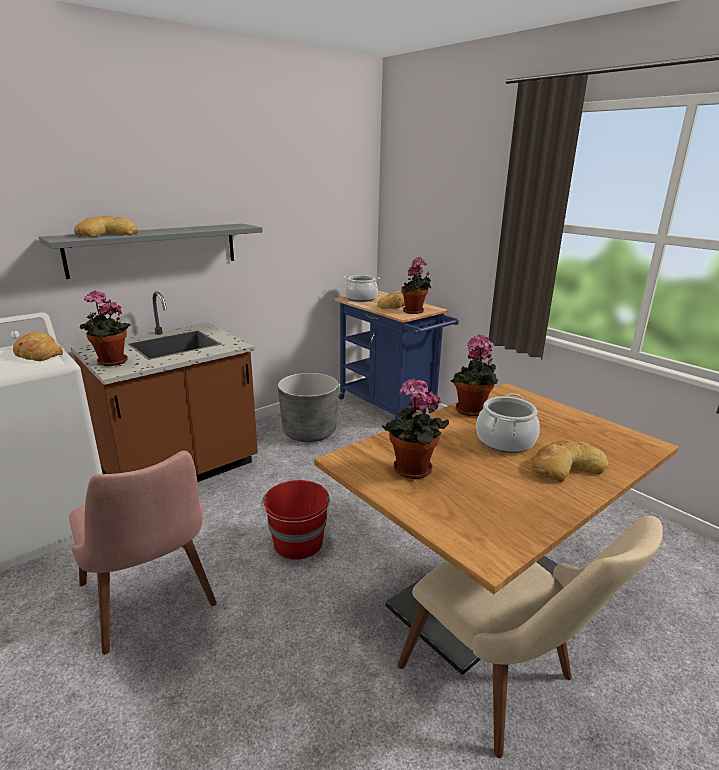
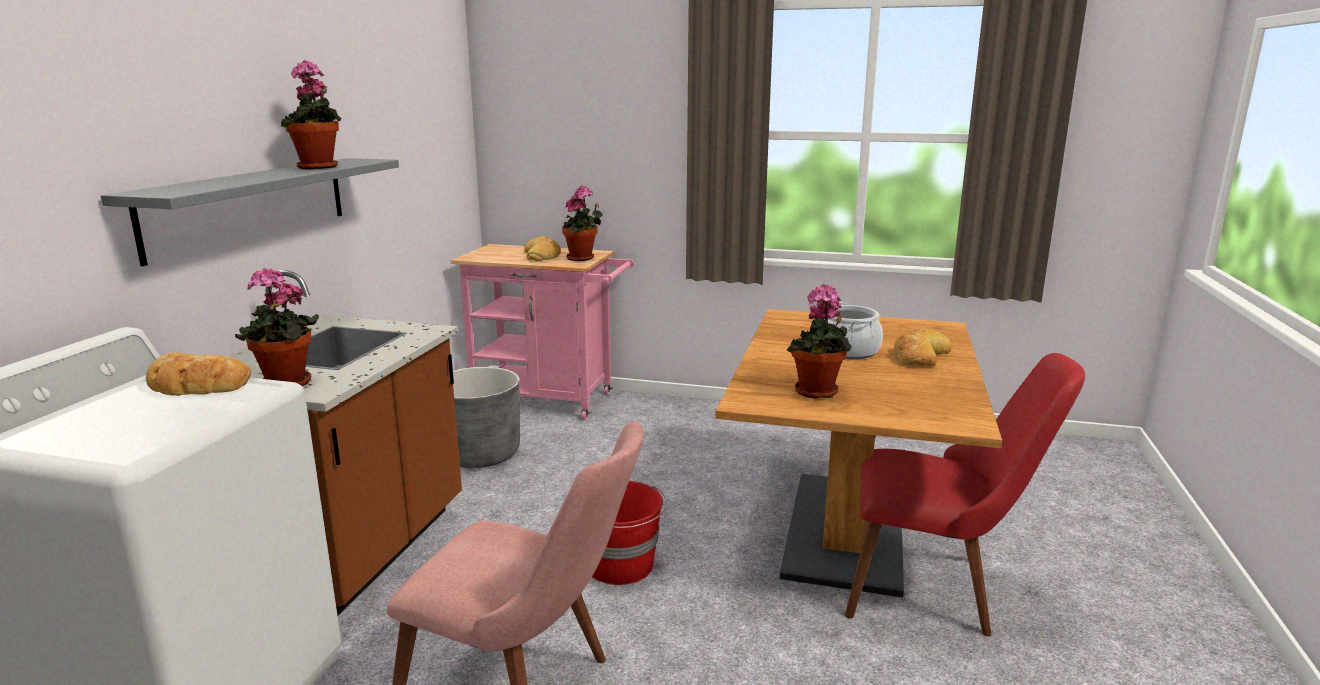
camera: 35 degrees left, 5 degrees down
bread [74,216,138,237] -> none
blue cart [334,291,459,420] -> pink cart [450,244,634,420]
cooking pot [343,275,380,302] -> none
beige chair [397,516,663,758] -> red chair [845,353,1085,636]
potted plant [451,334,498,416] -> potted plant moved to [281,60,342,169]

